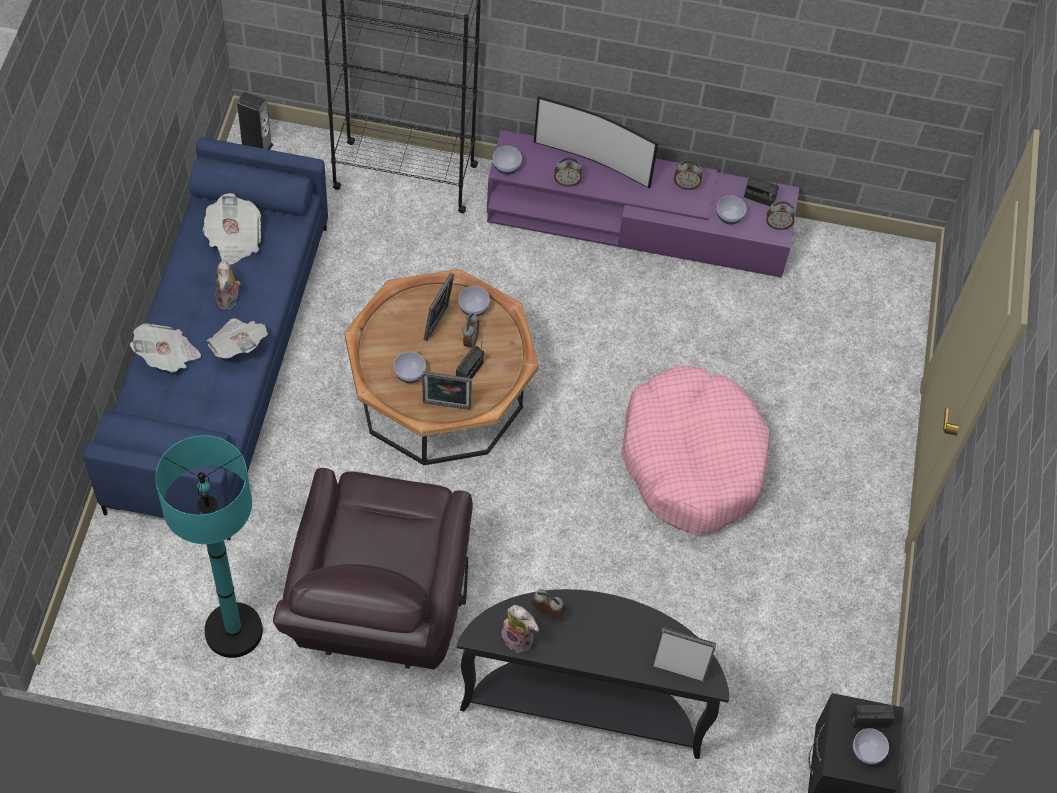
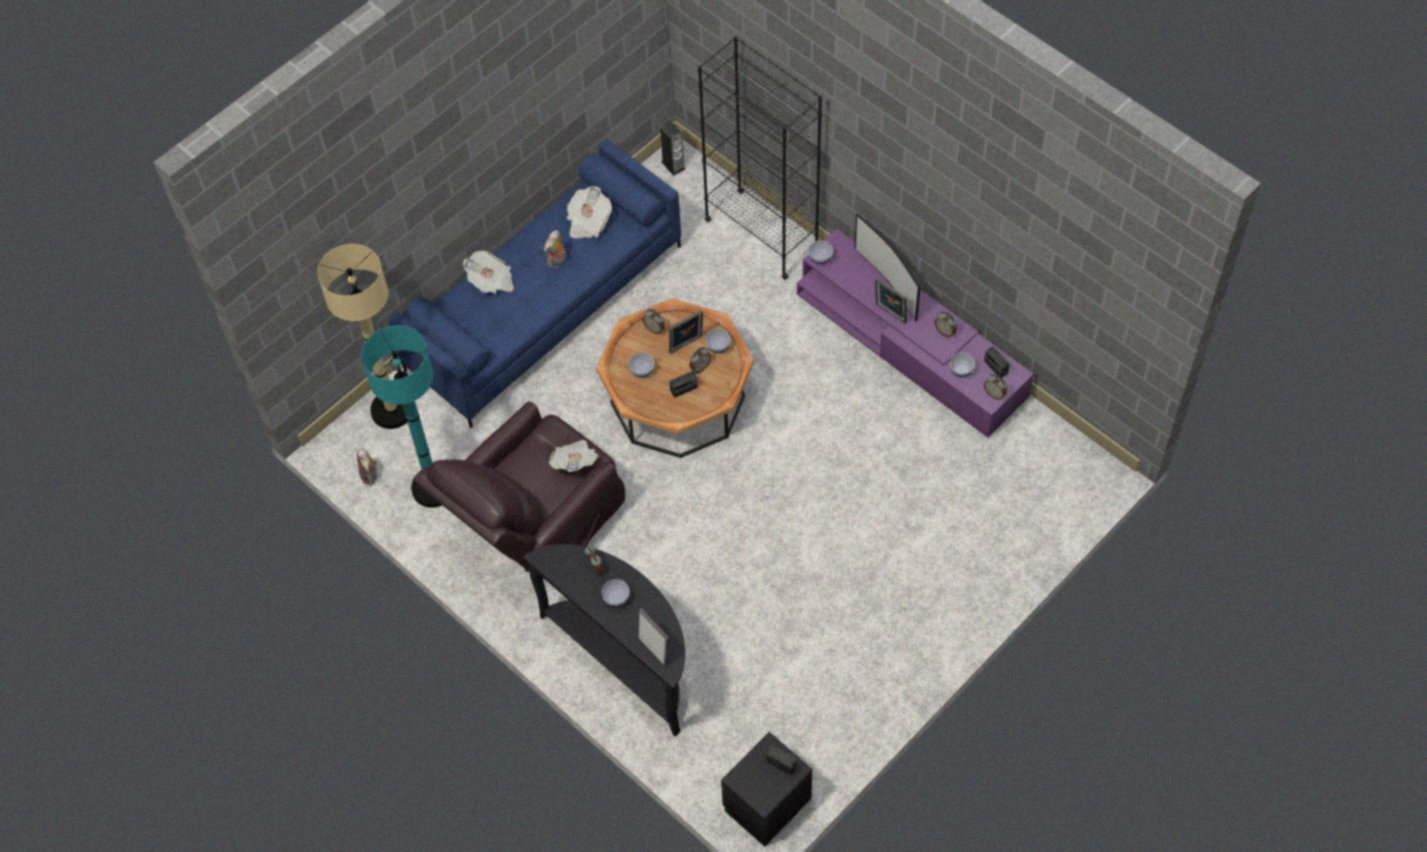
camera: 40 degrees right, 0 degrees up
newspaper [207,318,268,358] -> newspaper moved to [549,440,599,472]
picture frame [422,371,472,410] -> picture frame moved to [875,278,907,324]
plush toy [501,605,539,653] -> plush toy moved to [357,448,377,485]
alarm clock [554,158,582,187] -> alarm clock moved to [643,309,665,334]
pink dog bed [621,365,770,534] -> none
bowl [853,728,889,765] -> bowl moved to [602,579,629,607]
none -> beige floor lamp [317,244,407,429]

